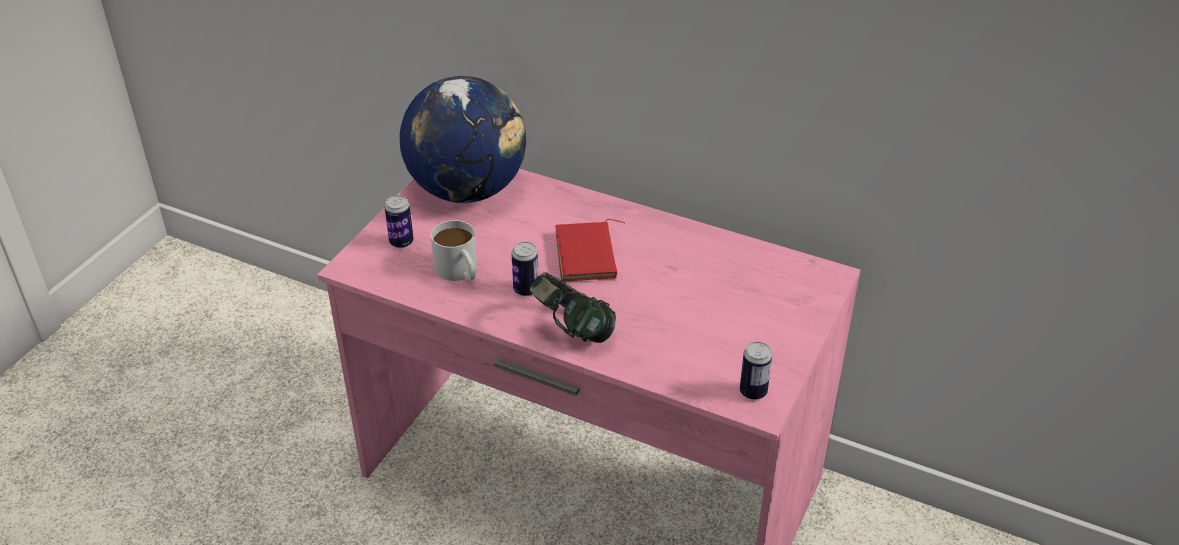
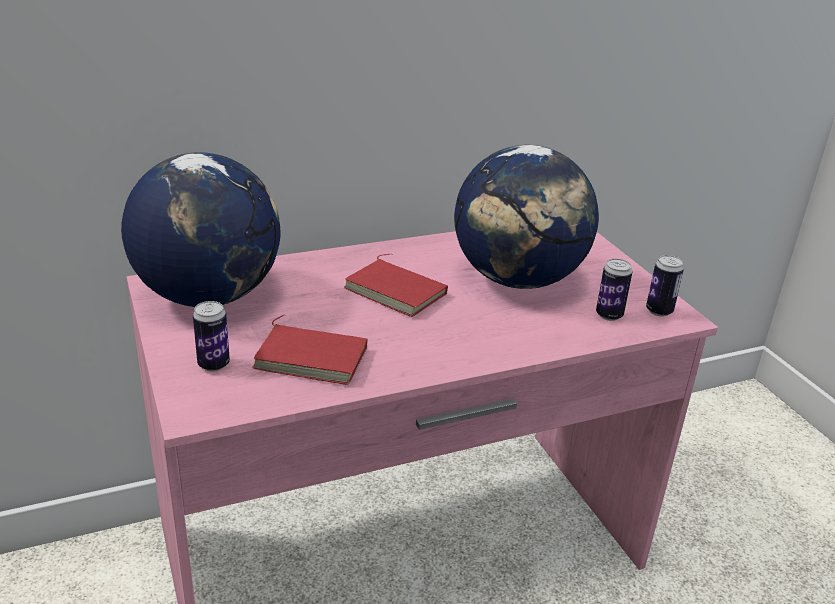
camera: 50 degrees left, 10 degrees down
white mug [431,220,477,281] -> red book [252,315,368,385]
can [511,242,538,296] -> can moved to [596,259,633,321]
headphones [530,272,616,343] -> none
none -> globe [454,145,599,289]

